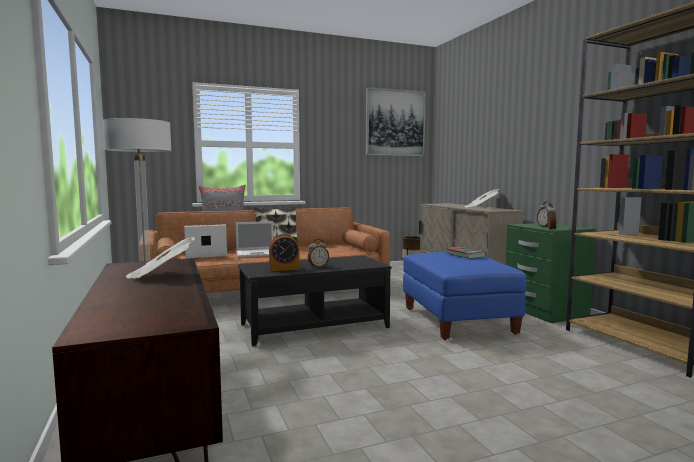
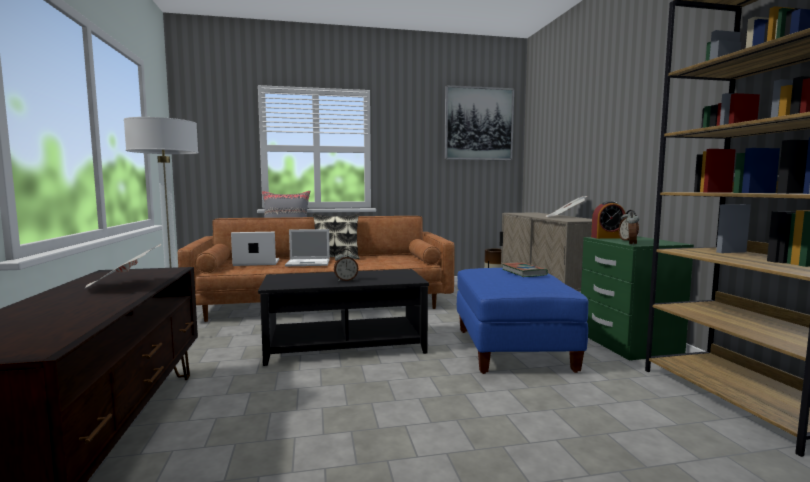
camera: 10 degrees right, 0 degrees up
alarm clock [269,233,300,271] -> alarm clock moved to [591,201,626,239]

